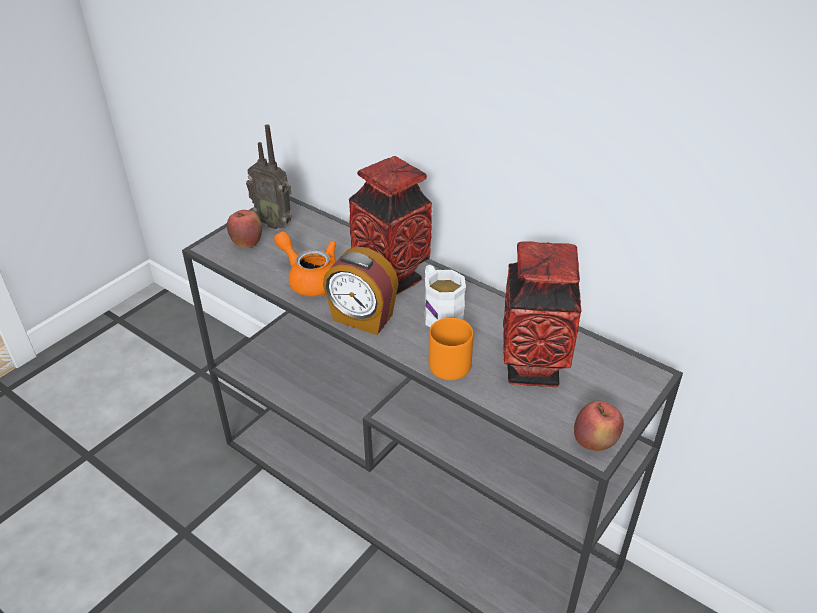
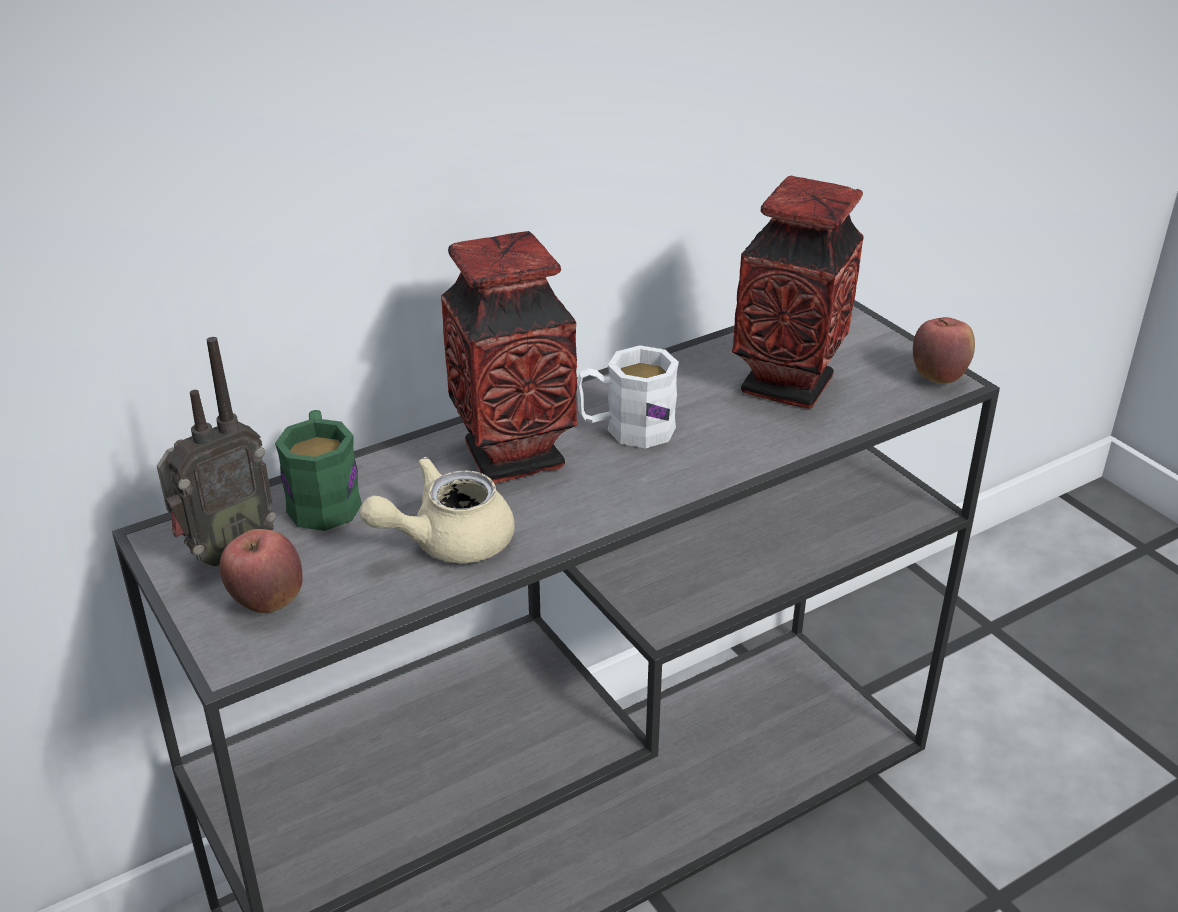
camera: 70 degrees left, 5 degrees down
orange teapot [274,232,336,297] -> beige teapot [360,457,515,563]
alarm clock [323,247,399,335] -> none
orange mug [429,318,473,380] -> none
none -> green mug [275,410,362,531]

